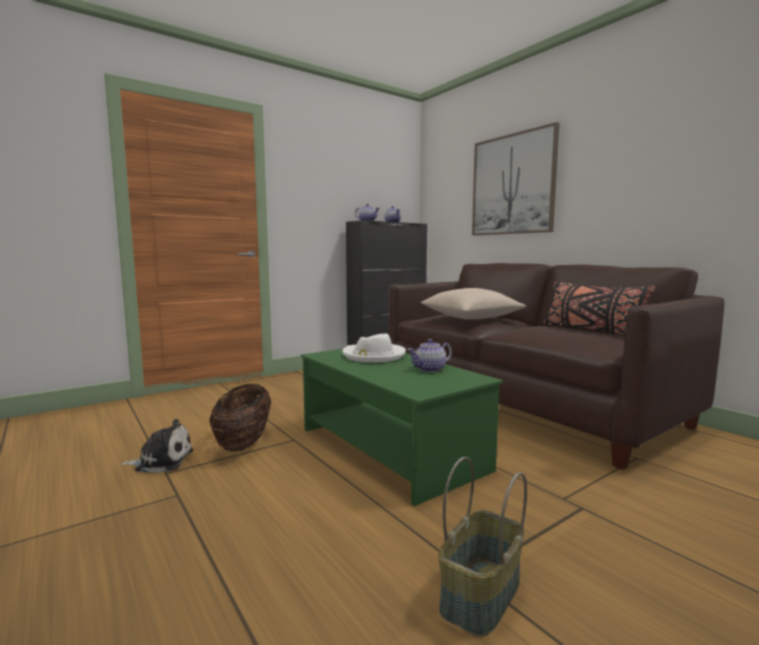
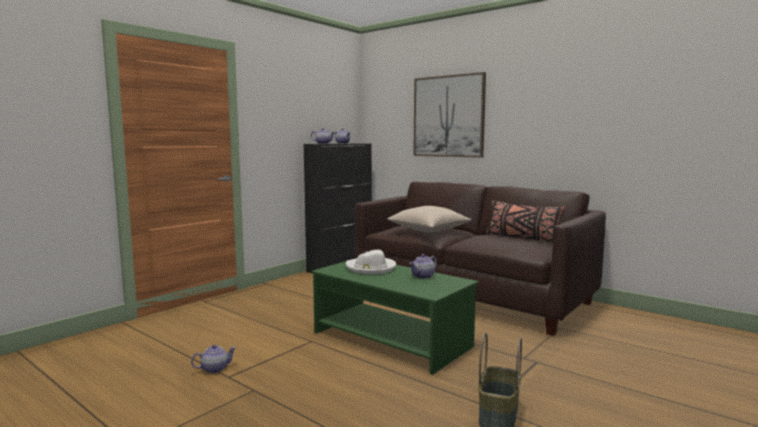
camera: 15 degrees left, 0 degrees up
plush toy [120,419,193,473] -> teapot [191,345,236,373]
basket [209,384,271,452] -> none

